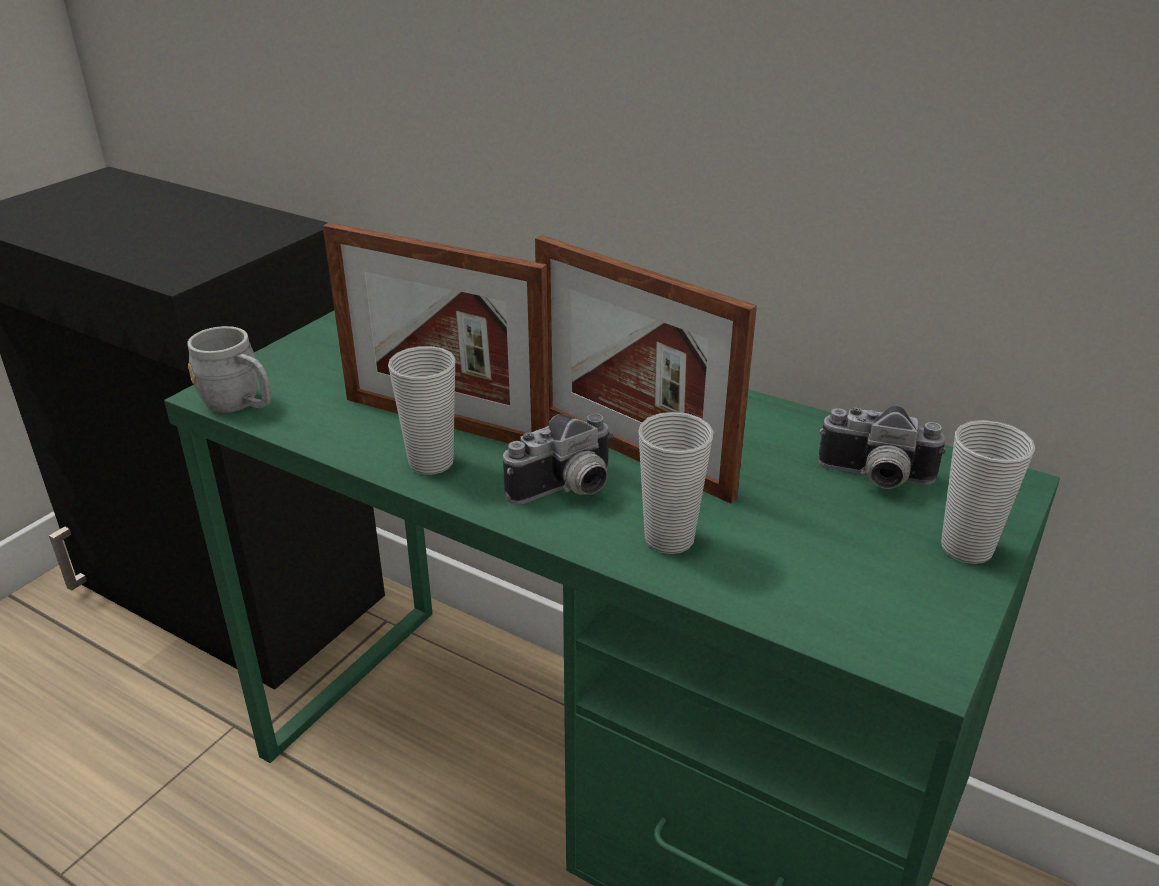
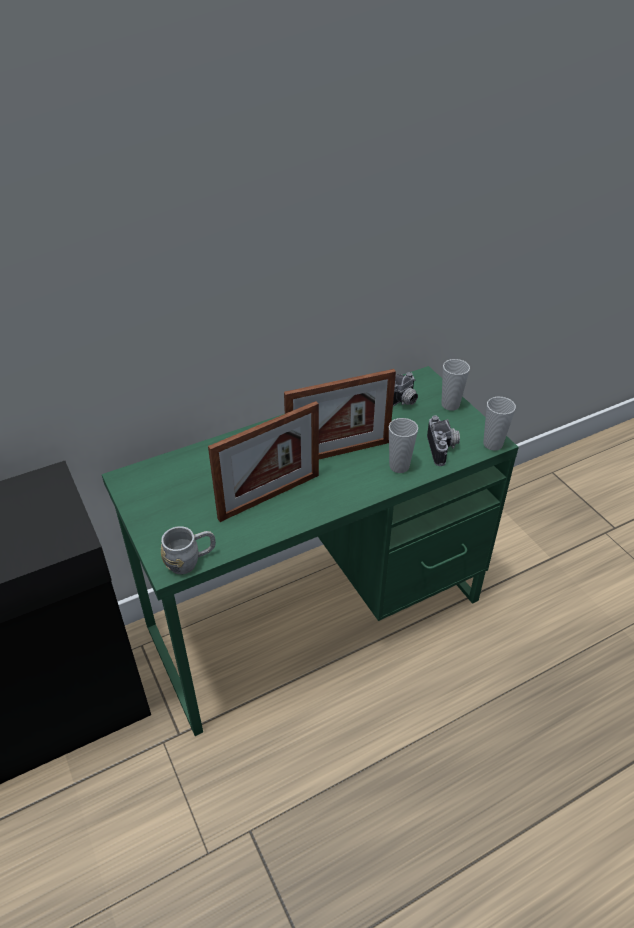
camera: 60 degrees left, 10 degrees up
cup [388,346,455,475] -> cup moved to [483,397,516,451]
camera [503,414,613,505] -> camera moved to [427,416,460,466]

